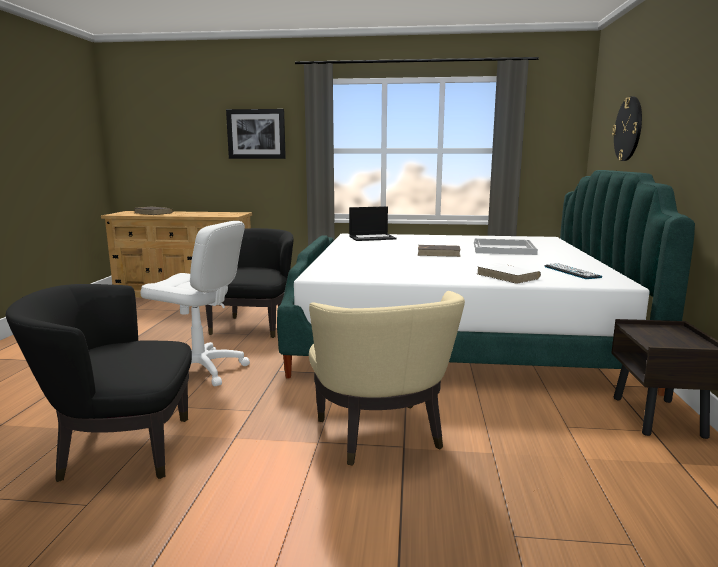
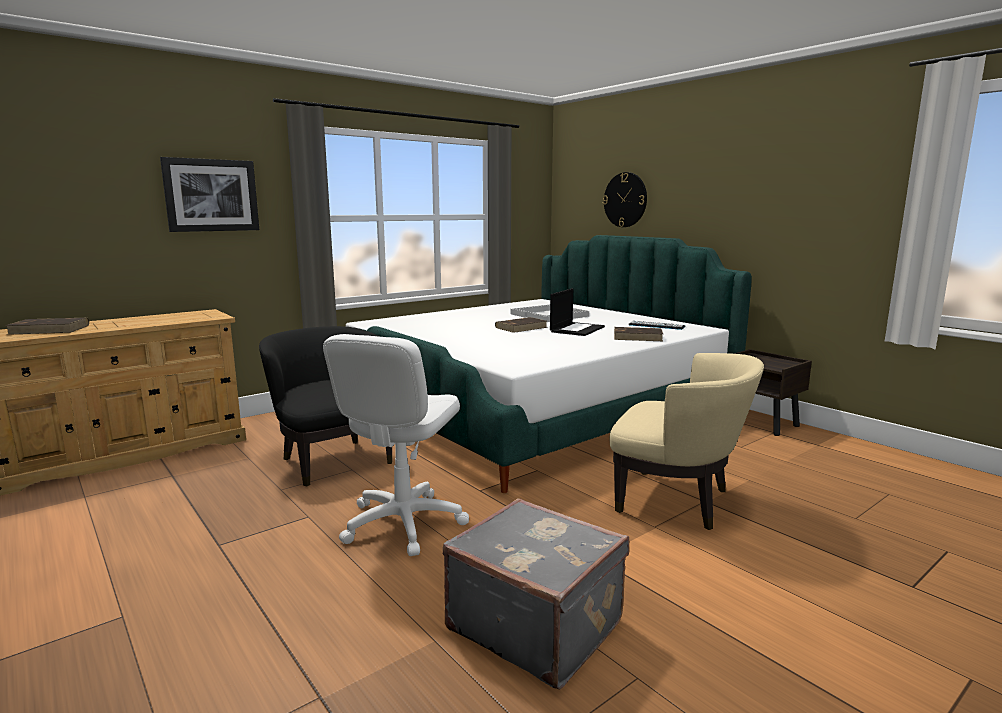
camera: 45 degrees left, 0 degrees up
black armchair [6,284,192,482] -> grey suitcase [443,498,629,689]
white office chair [140,221,250,387] -> white office chair turned 135 degrees clockwise [323,334,469,556]
laptop [349,206,397,241] -> laptop moved to [550,288,605,336]
white book [477,263,541,284] -> brown book [614,327,663,341]

